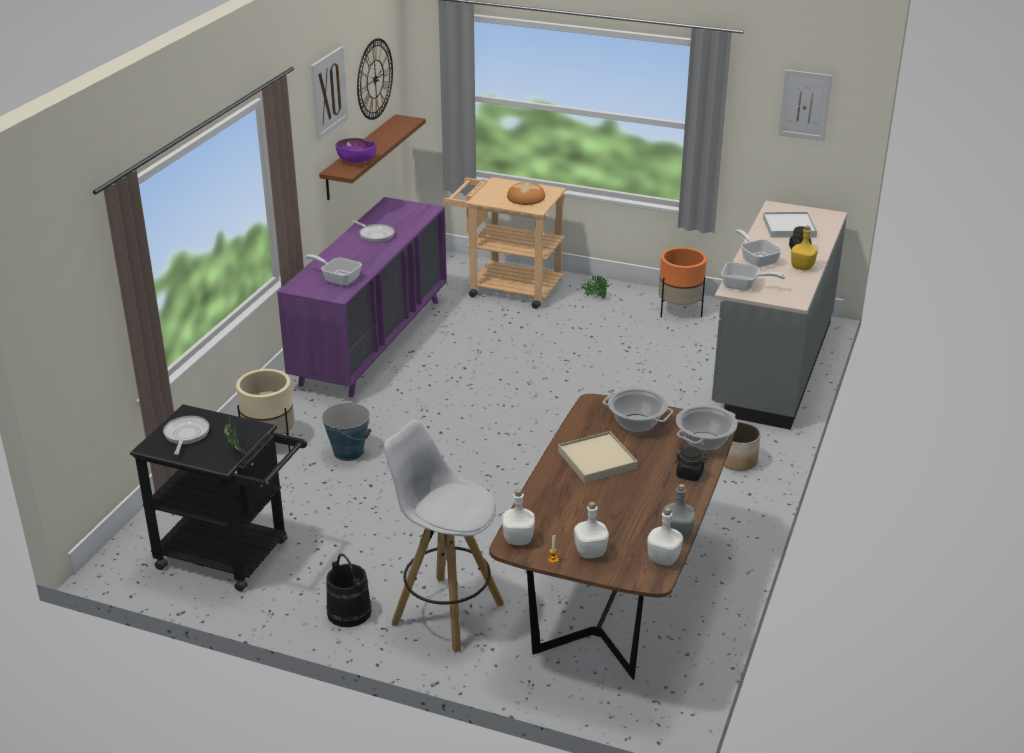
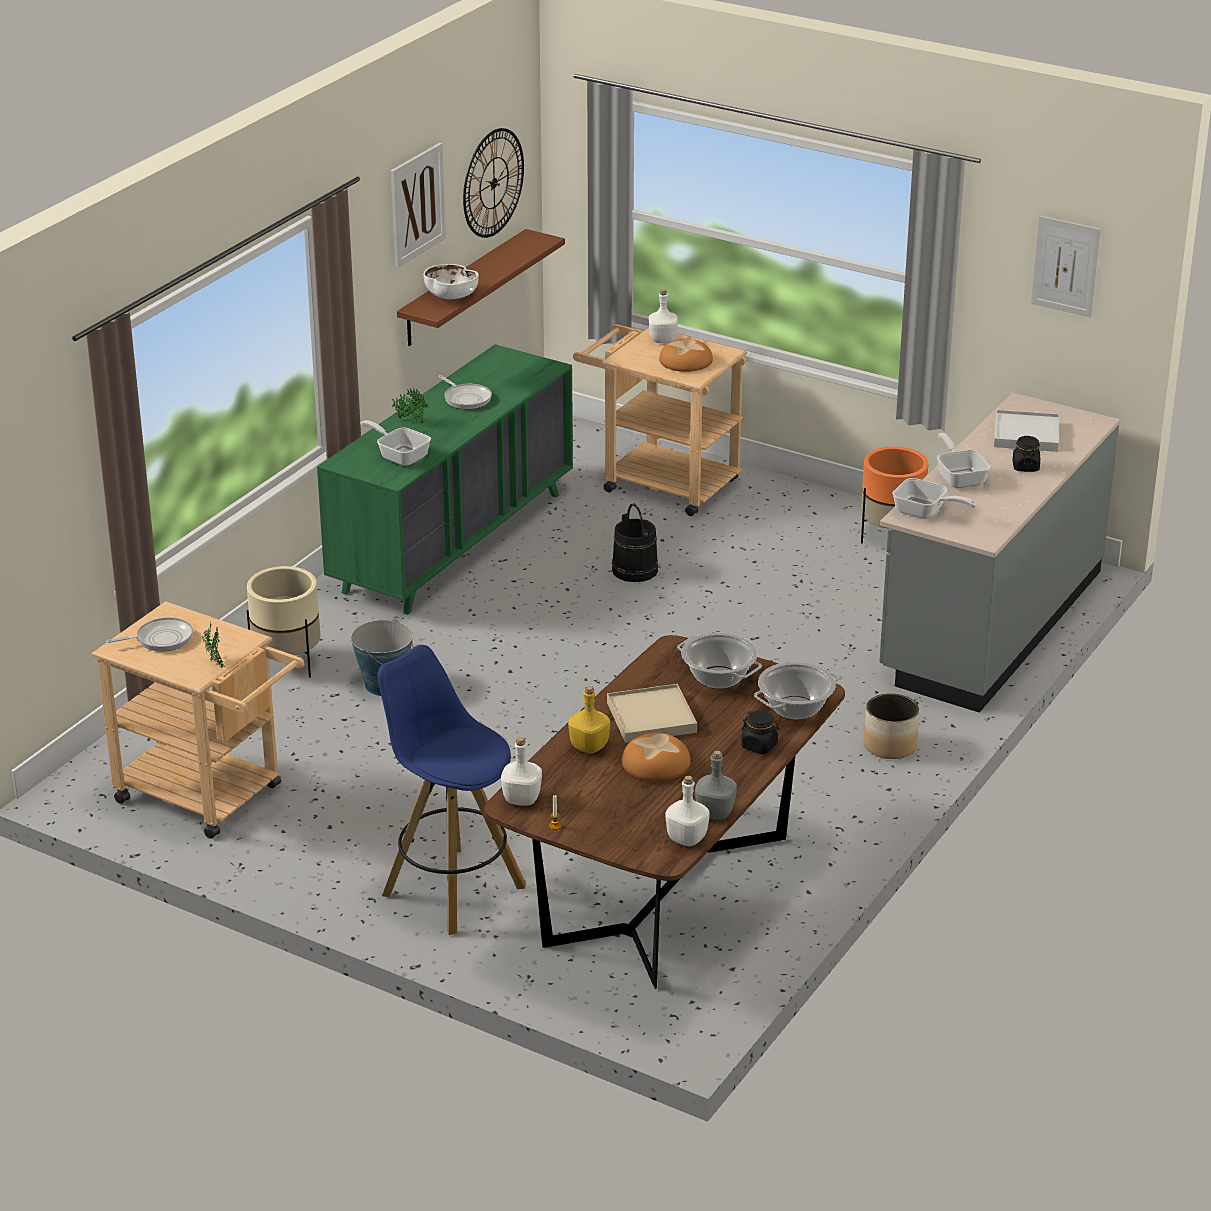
camera: 10 degrees right, 0 degrees up
black cart [130,404,307,592] -> beige cart [91,601,305,839]
frying pan [163,416,209,455] -> frying pan turned 60 degrees clockwise [106,617,193,652]
purple dresser [277,197,447,397] -> green dresser [317,344,573,615]
black bucket [326,554,372,627] -> black bucket moved to [612,503,658,582]
purple bowl [336,138,376,163] -> white bowl [424,264,479,299]
white stool [384,420,504,653] -> blue stool [378,645,526,935]
white bottle [574,502,609,558] -> white bottle moved to [649,289,678,343]
potted plant [581,275,609,299] -> potted plant moved to [392,388,429,424]
yellow bottle [791,226,818,271] -> yellow bottle moved to [568,686,610,754]
none -> bread [622,733,691,782]

